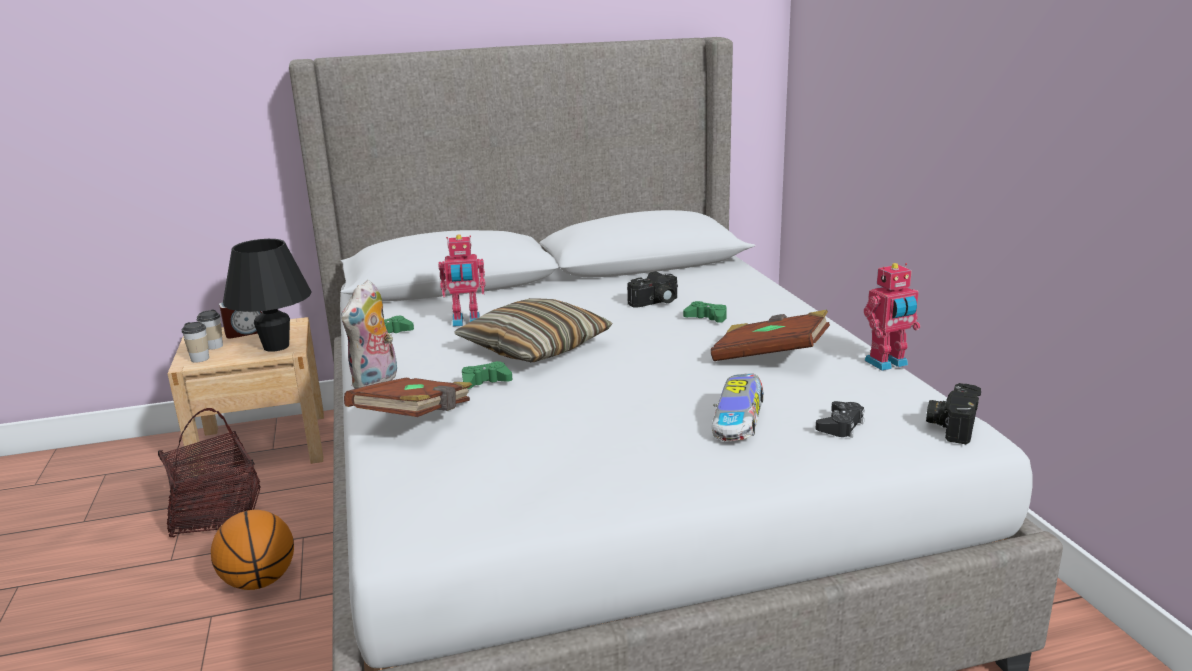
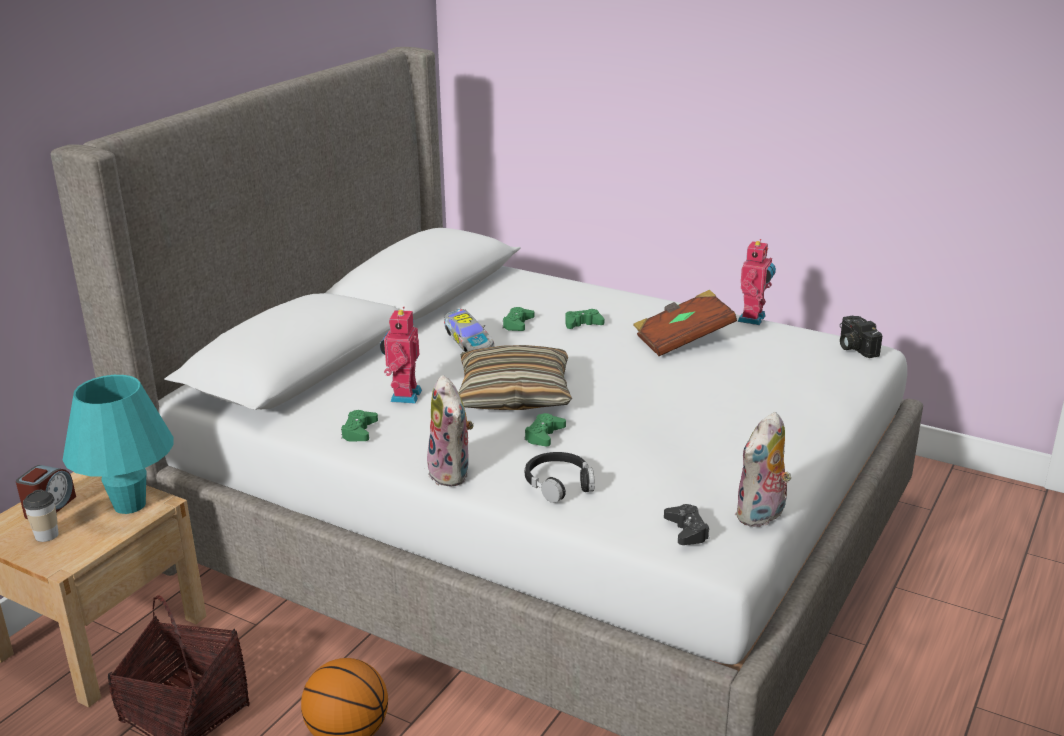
camera: 45 degrees left, 5 degrees up
cup [182,322,209,363] -> none
black table lamp [223,239,312,352] -> turquoise table lamp [62,375,173,514]
brown book [344,378,472,417] -> black headphones [525,452,595,503]
toy robot [438,235,486,327] -> toy robot turned 150 degrees clockwise [380,306,422,403]
camera [627,271,678,308] -> green game controller [502,307,534,331]
toy car [712,374,764,441] -> toy car moved to [444,309,494,352]
black game controller [815,401,864,438] -> black game controller moved to [664,504,710,545]
none -> plush toy [735,412,791,527]

